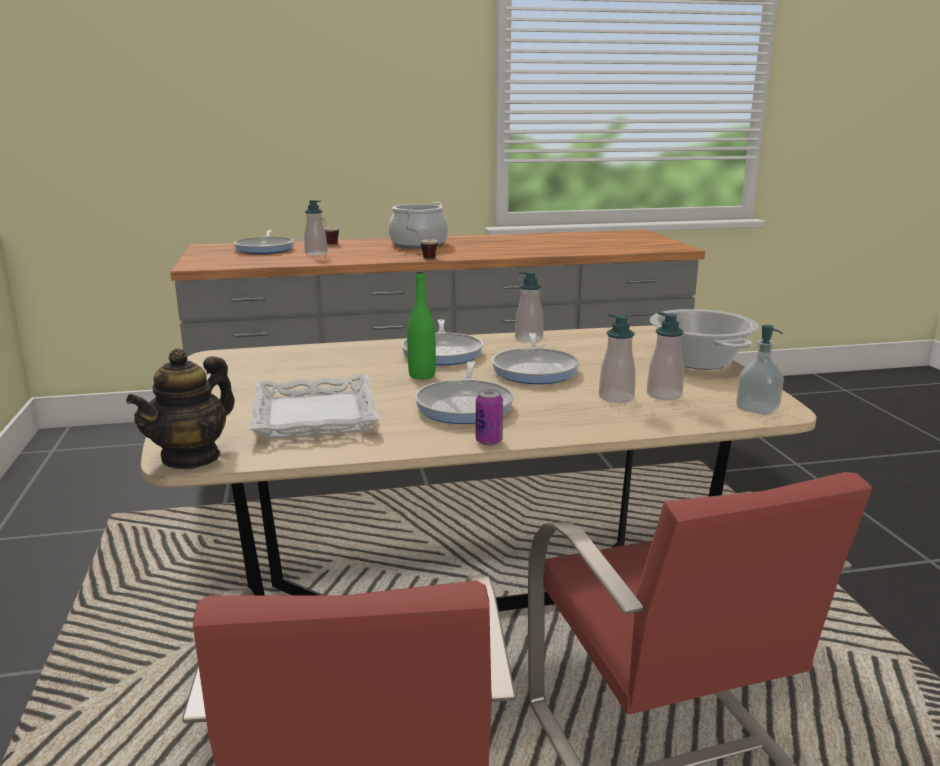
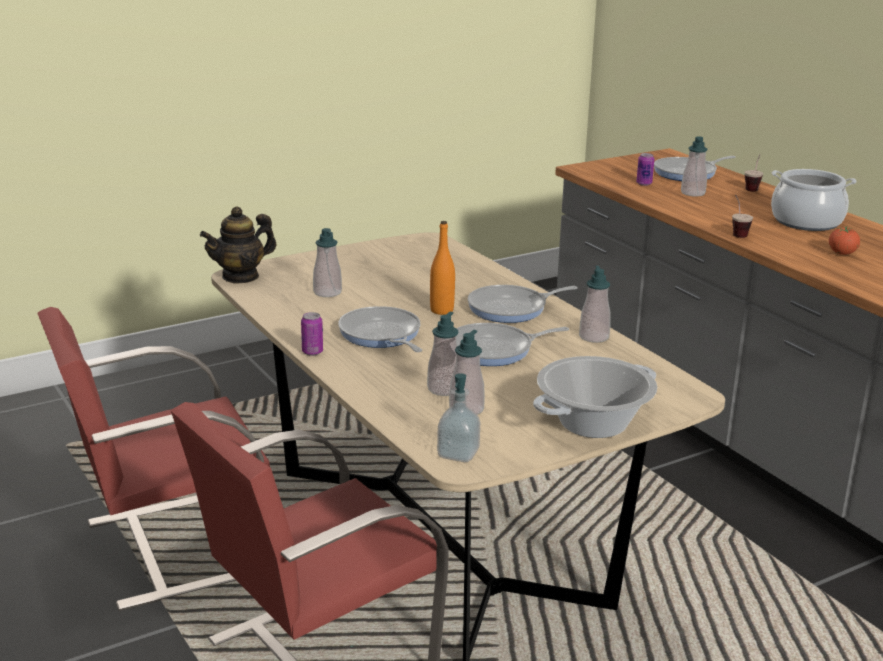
camera: 70 degrees right, 5 degrees up
teapot [126,348,235,469] -> teapot turned 45 degrees counterclockwise [200,206,276,284]
white tray [249,375,380,439] -> soap dispenser [313,228,342,297]
green bottle [407,271,436,380] -> orange bottle [430,221,455,315]
frying pan [415,361,514,424] -> frying pan turned 75 degrees clockwise [338,306,422,352]
none -> can [636,153,654,186]
none -> tomato [829,226,860,255]

